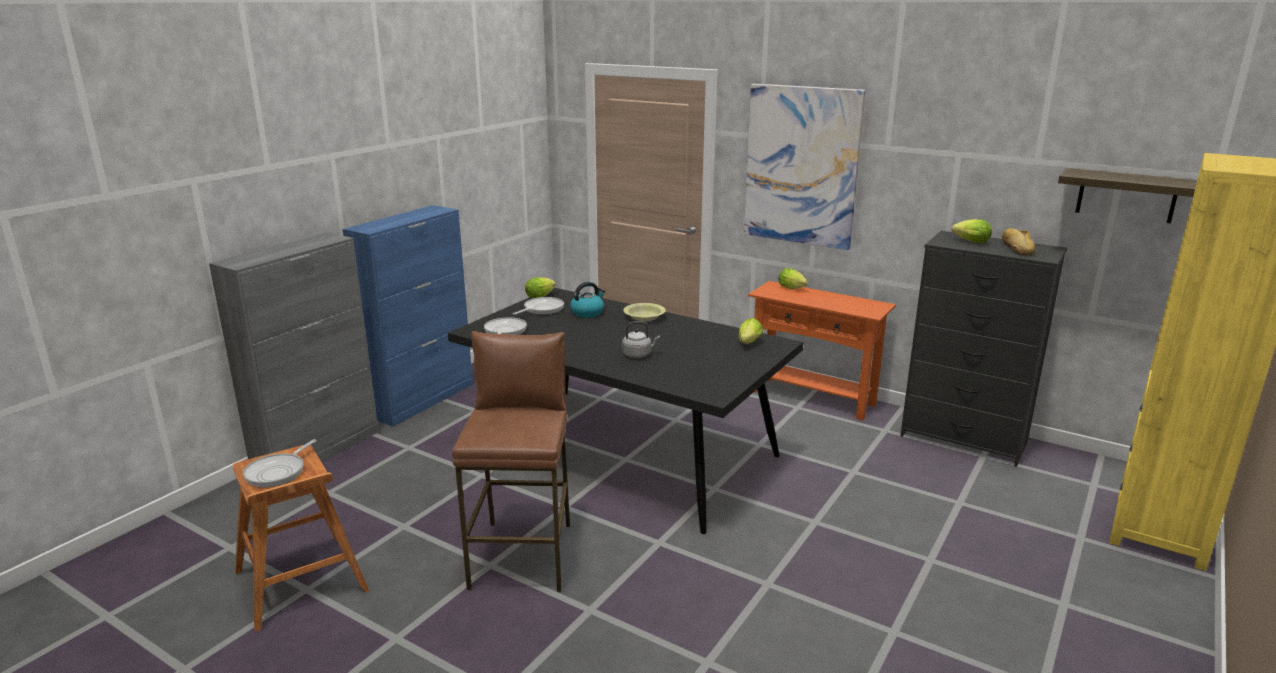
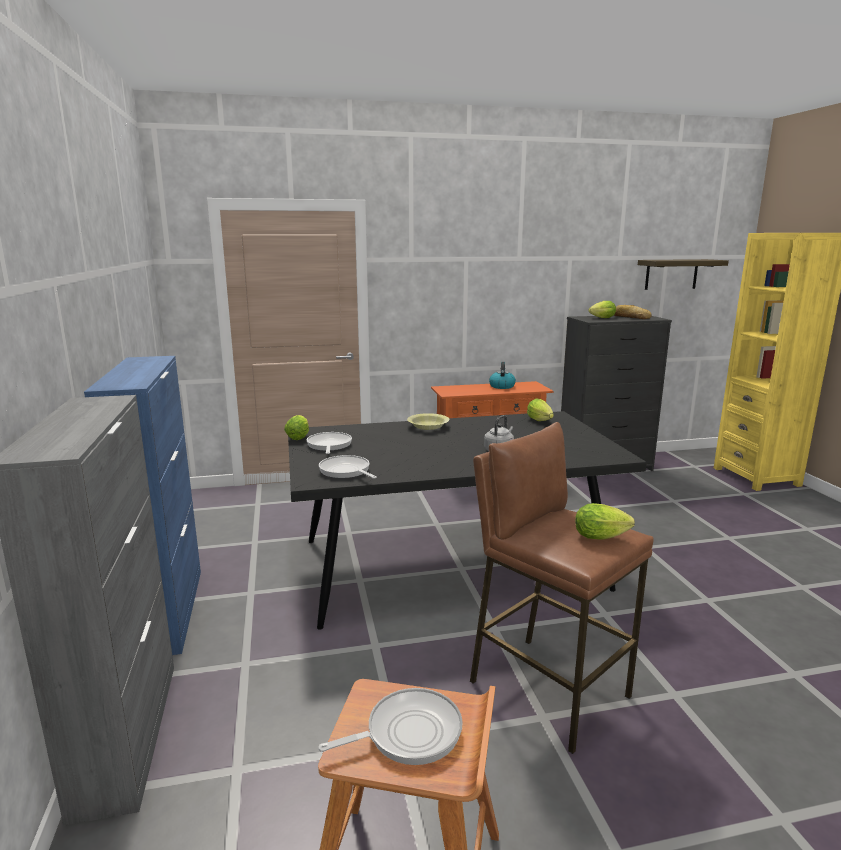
camera: 45 degrees left, 5 degrees down
frying pan [243,439,317,487] -> frying pan turned 90 degrees counterclockwise [318,688,463,765]
kettle [570,282,605,318] -> kettle moved to [489,362,516,389]
picture [744,84,866,250] -> none
lettuce [778,268,808,289] -> lettuce moved to [575,503,635,540]

